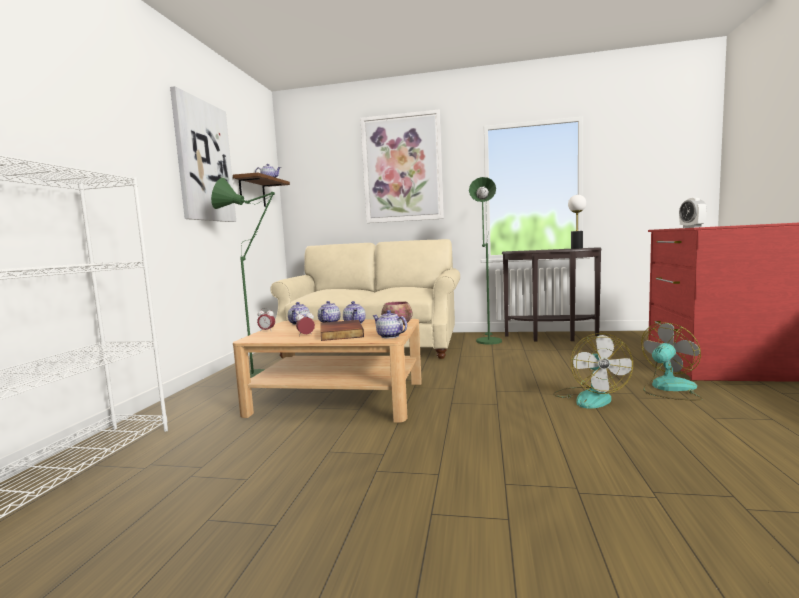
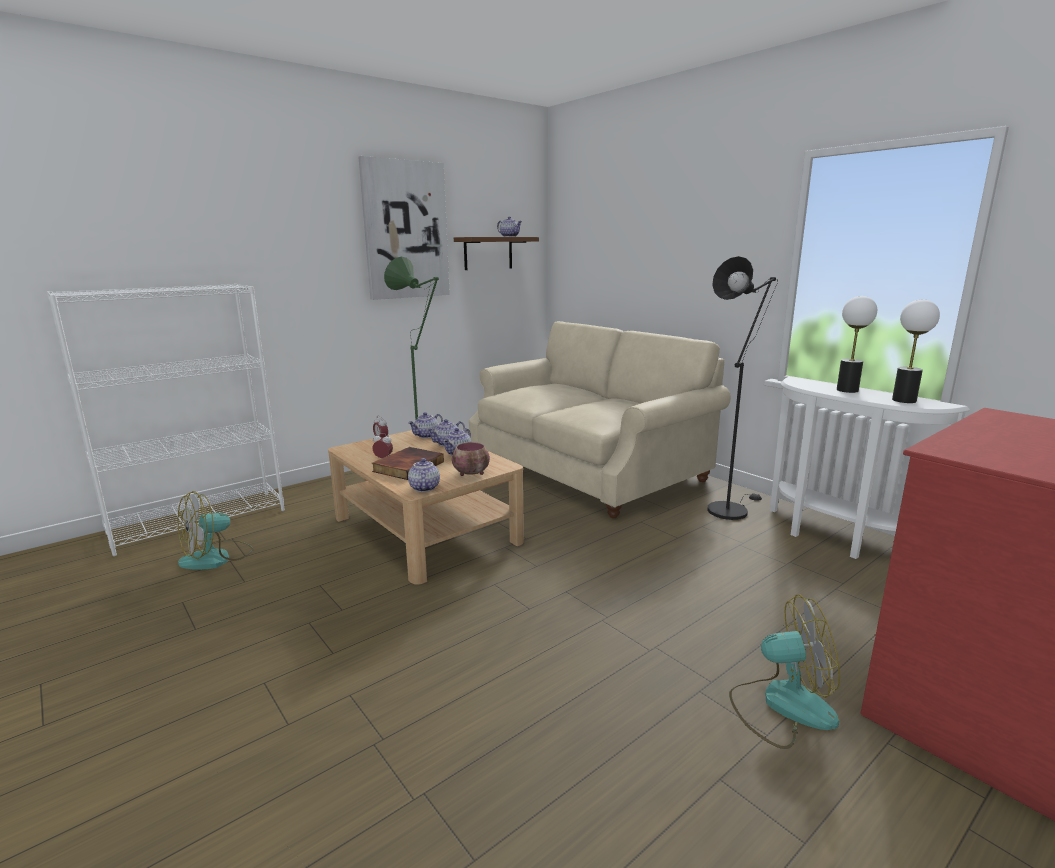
camera: 40 degrees right, 10 degrees up
picture [360,109,444,223] -> none
green floor lamp [469,177,502,345] -> black floor lamp [707,256,778,520]
brown console table [501,247,602,341] -> white console table [770,377,970,559]
fan [553,333,633,409] -> fan moved to [178,491,254,570]
alarm clock [679,198,707,228] -> none
none -> table lamp [837,296,877,393]

